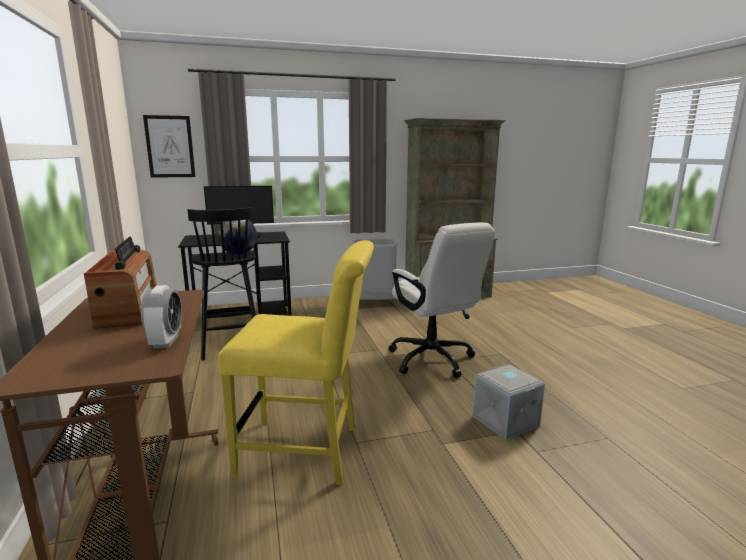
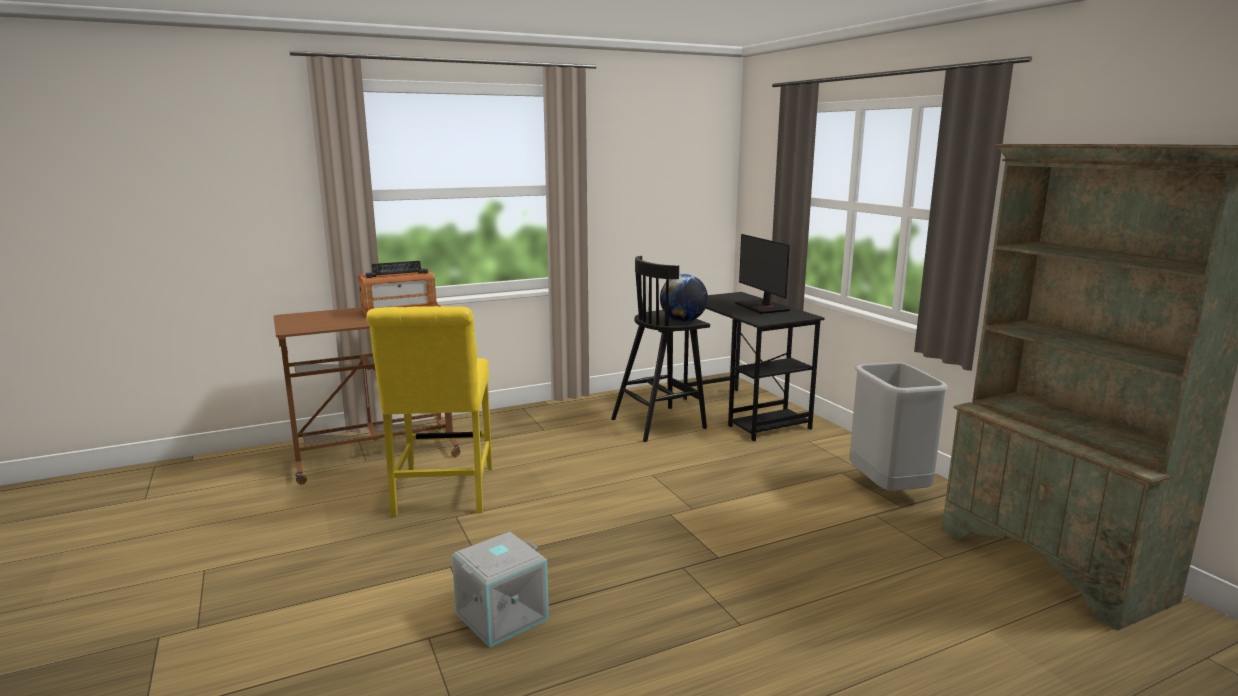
camera: 80 degrees right, 0 degrees up
alarm clock [141,285,182,348] -> none
picture [143,115,195,178] -> none
white office chair [388,223,495,378] -> none

